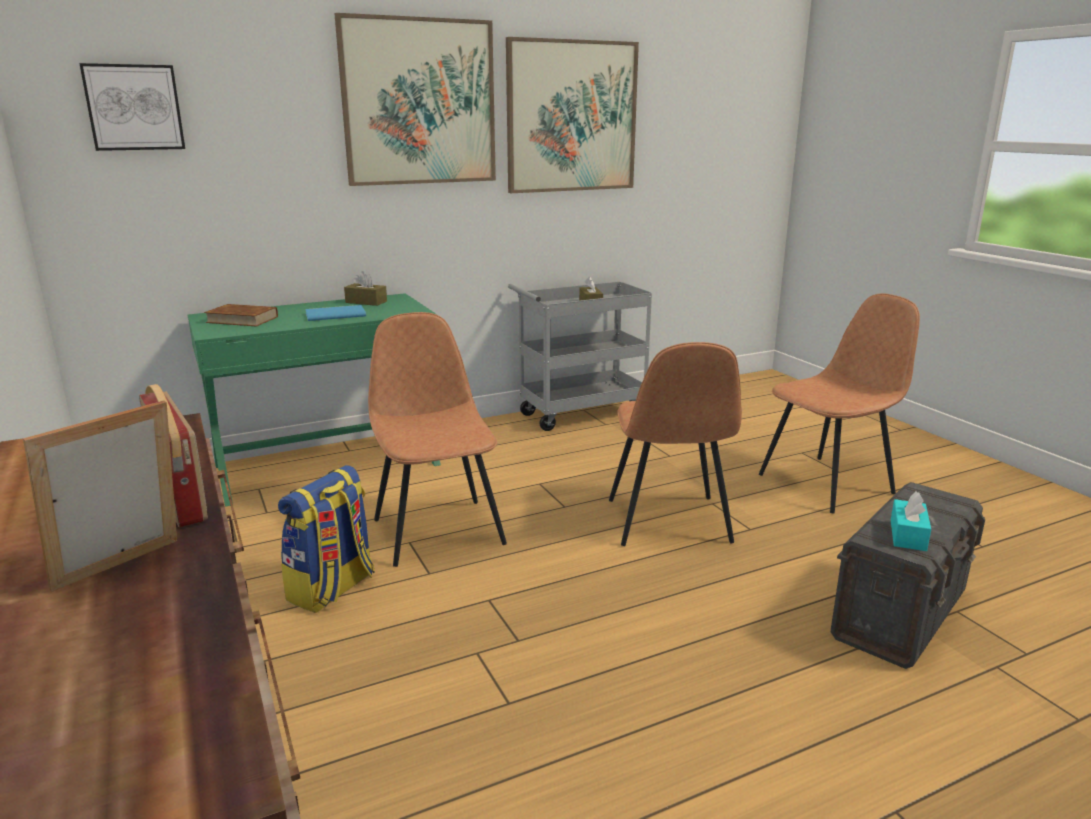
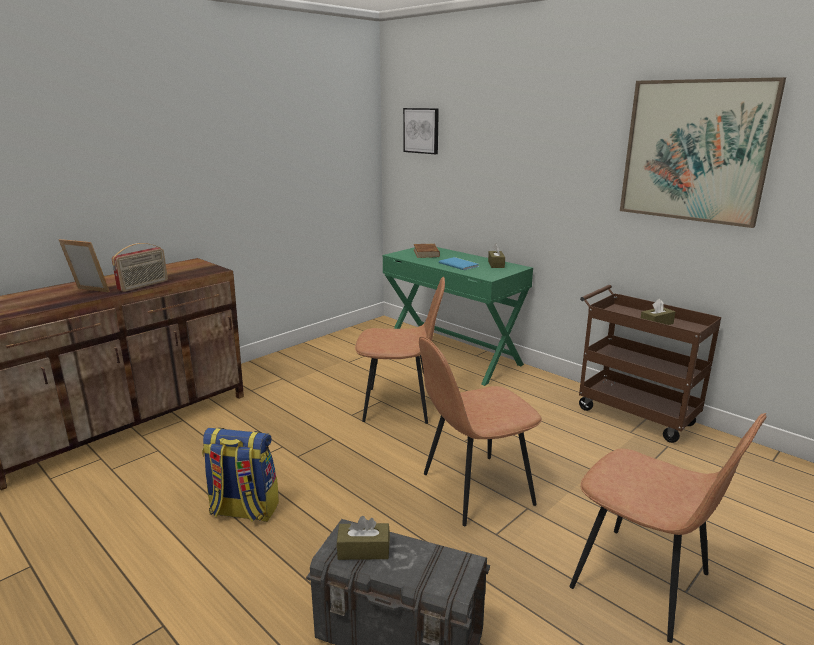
camera: 70 degrees right, 0 degrees up
backpack [278,465,374,613] -> backpack moved to [202,428,279,522]
picture [335,13,496,186] -> none
brown chair [368,312,507,567] -> brown chair turned 45 degrees clockwise [355,276,445,424]
grey cart [508,282,652,431] -> brown cart [579,285,721,443]
turquoise tissue box [891,491,931,551] -> brown tissue box [337,516,390,560]

